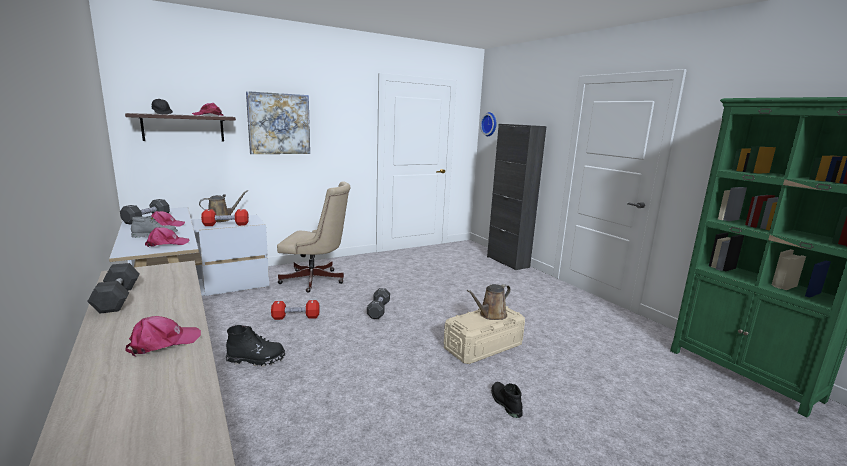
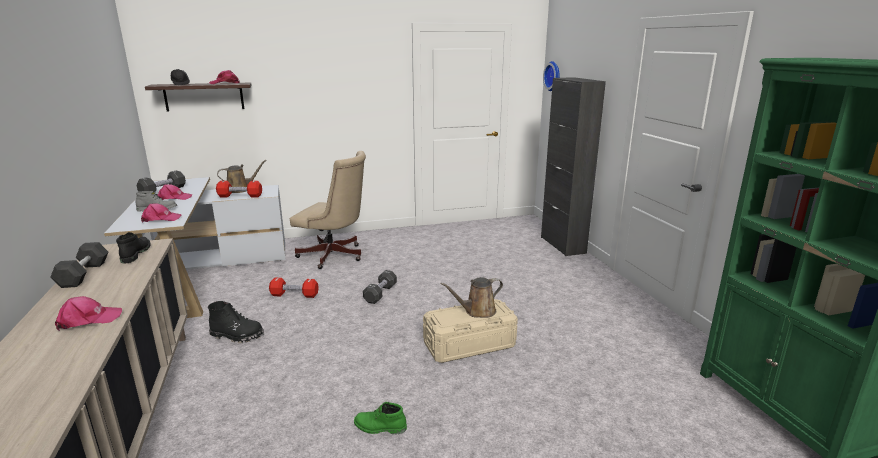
camera: 15 degrees right, 5 degrees up
picture [246,91,310,154] -> none
black boot [491,382,523,418] -> black boot moved to [116,232,151,264]
none -> green boot [354,402,407,434]

